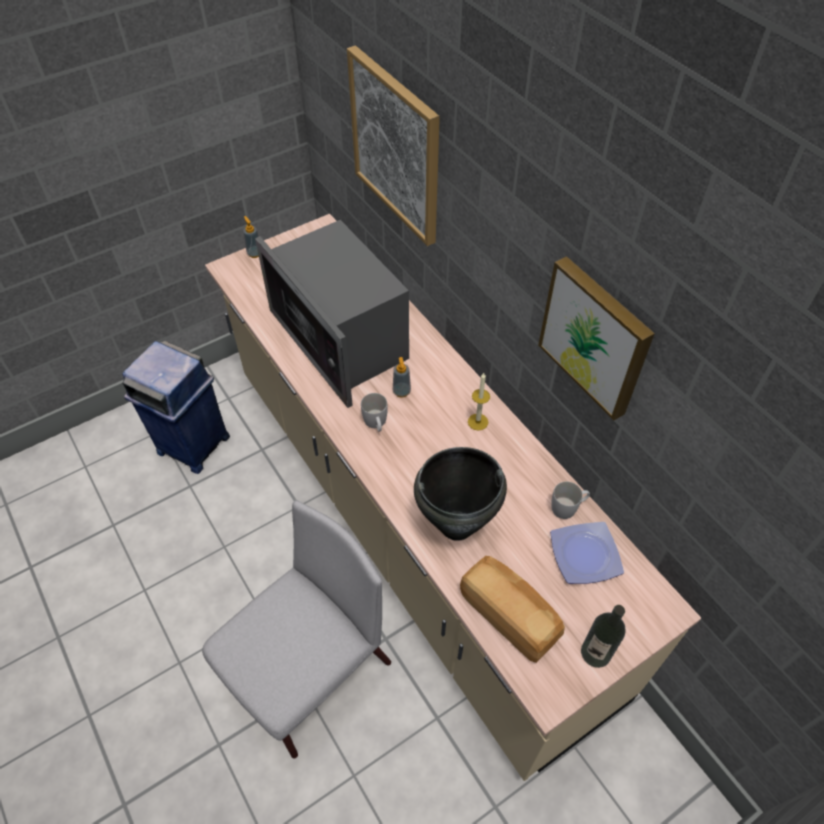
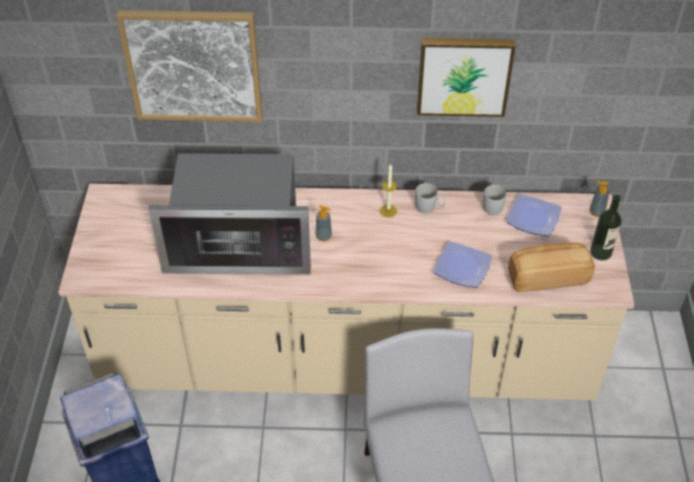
camera: 55 degrees left, 5 degrees down
soap dispenser [243,216,259,258] -> soap dispenser moved to [589,182,610,217]
white mug [361,393,388,432] -> white mug moved to [415,183,445,214]
black cooking pot [414,447,507,541] -> plate [434,241,492,288]

